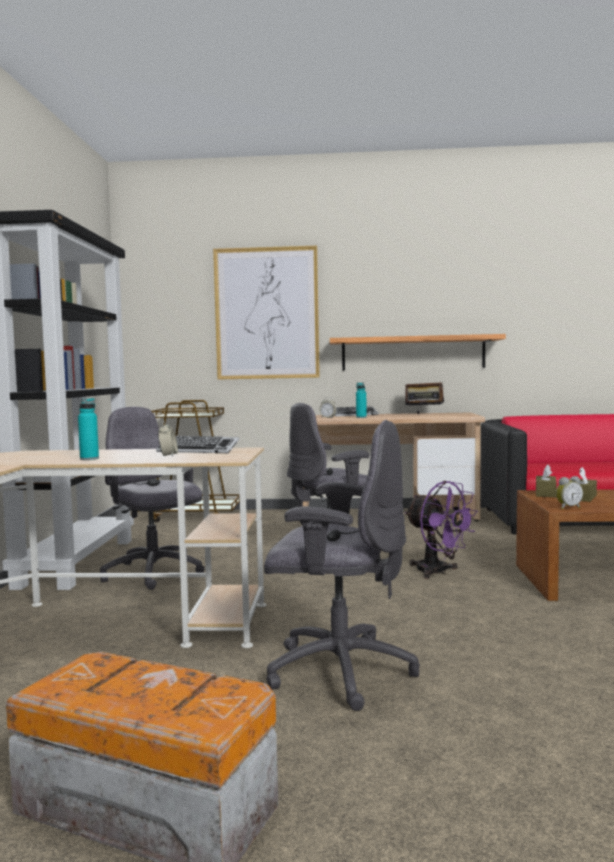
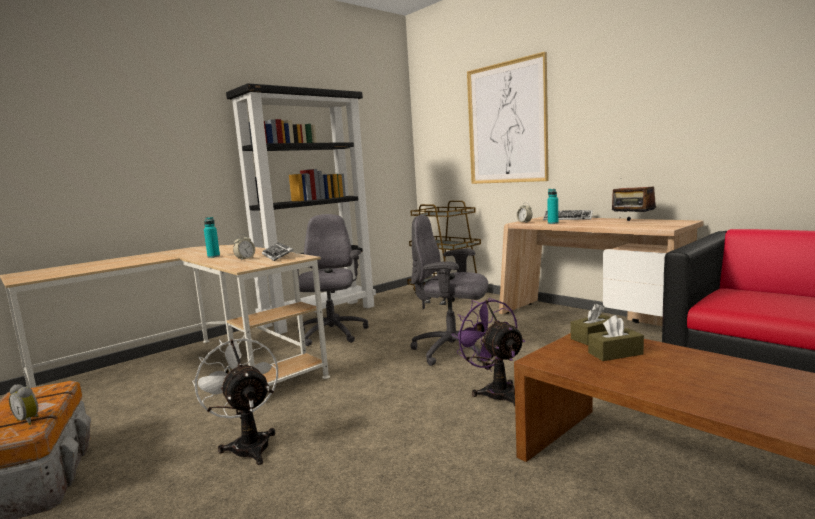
camera: 45 degrees right, 5 degrees up
grey office chair [264,420,420,711] -> white fan [192,335,278,465]
shelf [330,334,506,371] -> none
purple fan [405,481,478,579] -> purple fan turned 150 degrees clockwise [452,298,525,406]
alarm clock [556,476,583,510] -> alarm clock moved to [9,385,39,425]

